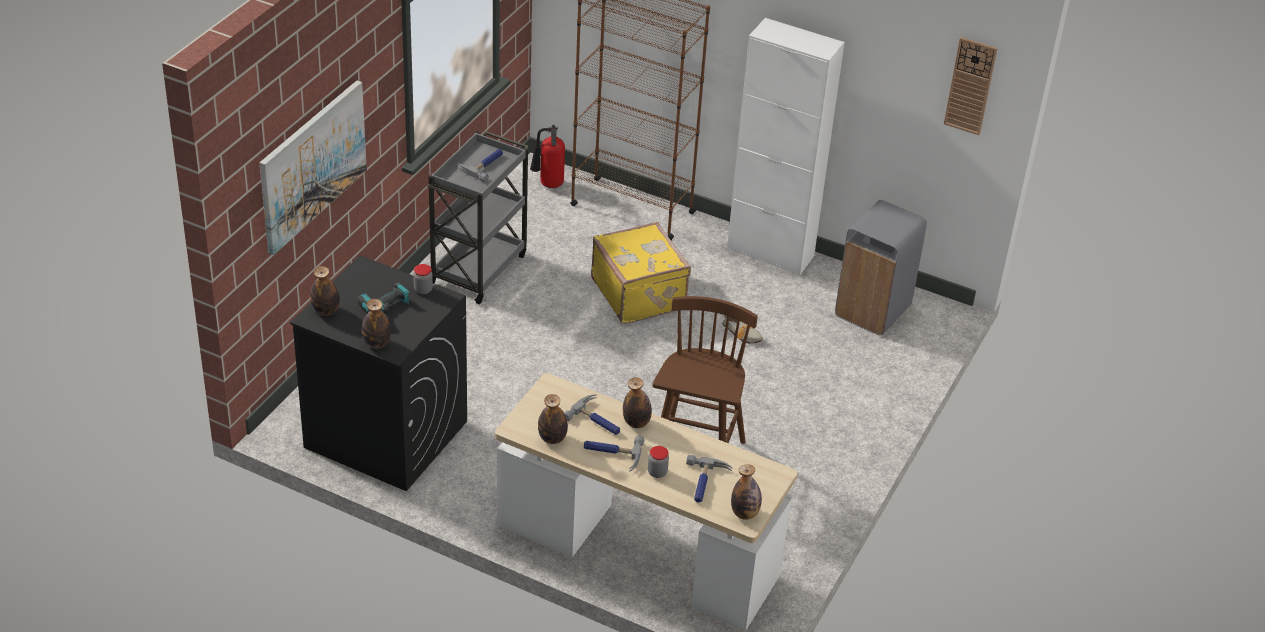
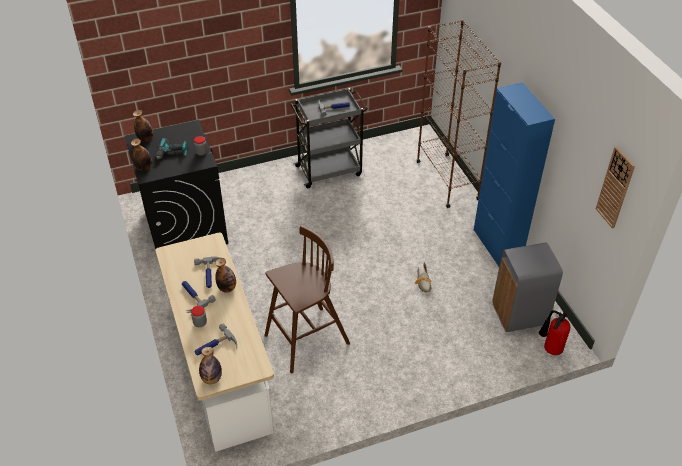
camera: 45 degrees right, 5 degrees up
picture [260,80,367,255] -> none
fire extinguisher [530,125,565,188] -> fire extinguisher moved to [539,310,570,355]
bottle [538,394,568,444] -> none
yellow suitcase [591,222,691,324] -> none
white cabinet [727,18,845,275] -> blue cabinet [474,82,555,267]

